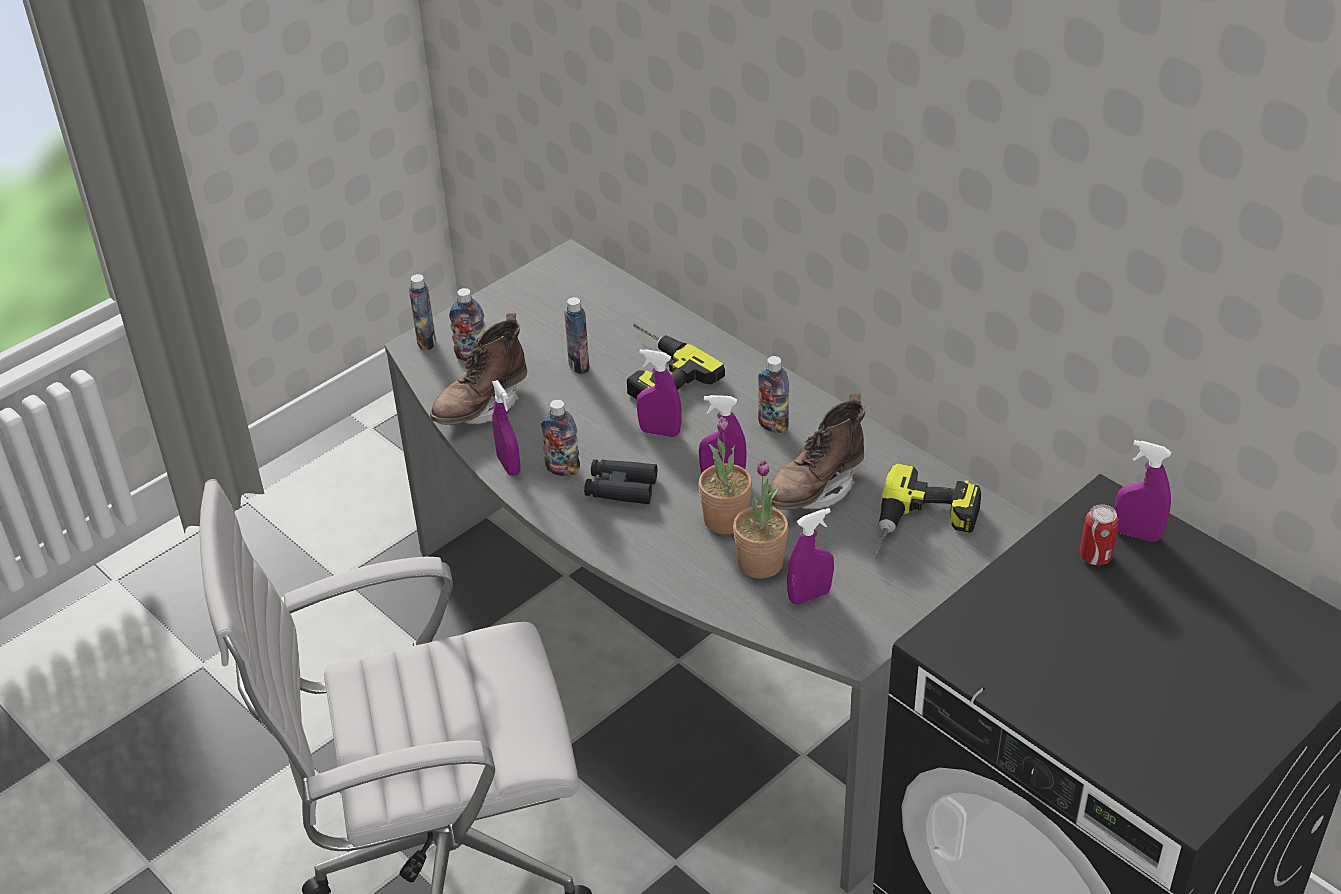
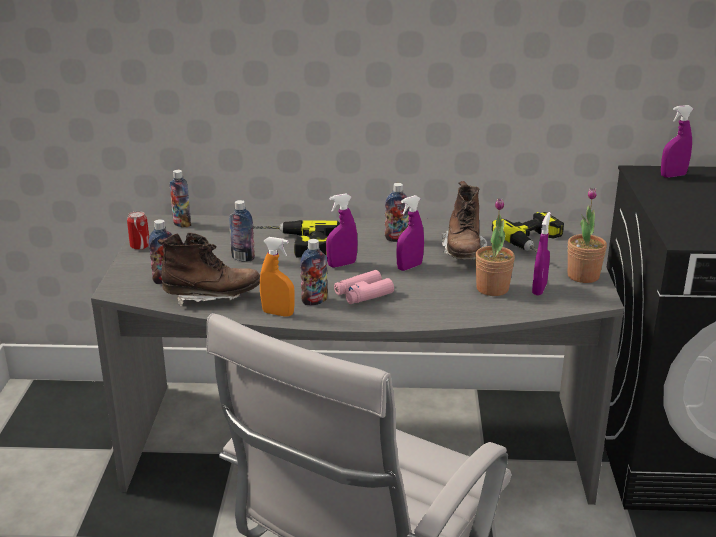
camera: 45 degrees left, 15 degrees down
bottle [409,274,436,350] -> bottle moved to [169,170,191,228]
brown boot [430,313,527,425] -> brown boot turned 90 degrees counterclockwise [158,232,260,307]
purple spray bottle [492,380,521,476] -> orange spray bottle [260,237,295,317]
black binoculars [584,459,657,504] -> pink binoculars [334,270,394,304]
potted plant [698,417,752,534] -> potted plant moved to [568,188,607,283]
can [1080,504,1119,565] -> can moved to [127,211,149,250]

